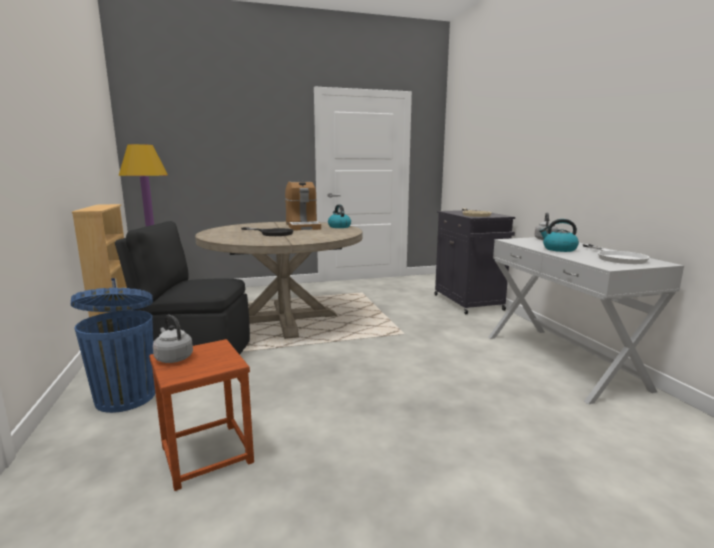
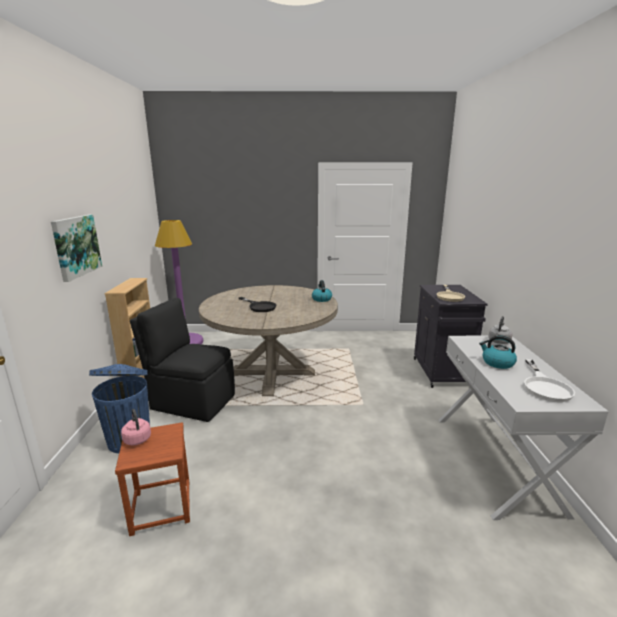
camera: 15 degrees right, 5 degrees up
grey kettle [153,315,193,363] -> pink kettle [121,409,151,445]
coffee machine [285,180,321,231] -> none
none -> picture [51,214,102,282]

